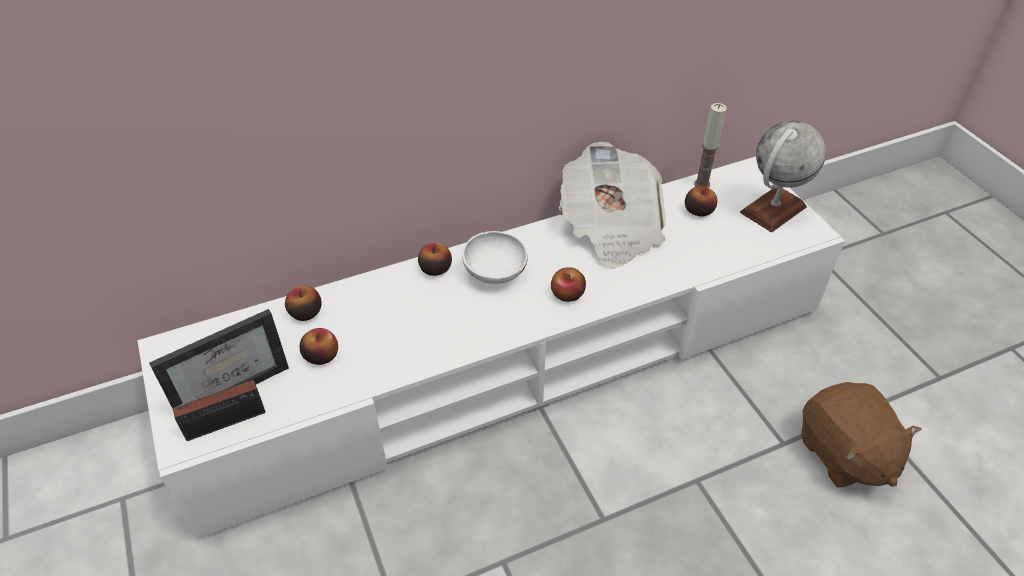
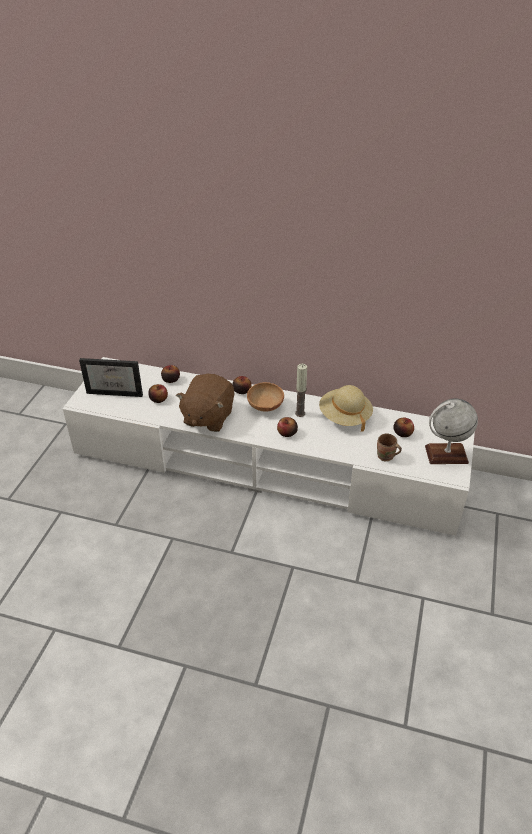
camera: 40 degrees right, 5 degrees down
radio [173,359,265,441] -> none
white bowl [462,231,528,284] -> brown bowl [247,382,284,412]
newspaper [559,142,666,269] -> beige hat [319,385,373,432]
candle [694,103,727,188] -> candle moved to [295,364,307,417]
brown plush toy [801,382,921,488] -> brown plush toy moved to [176,374,234,432]
none -> brown mug [377,434,402,461]

